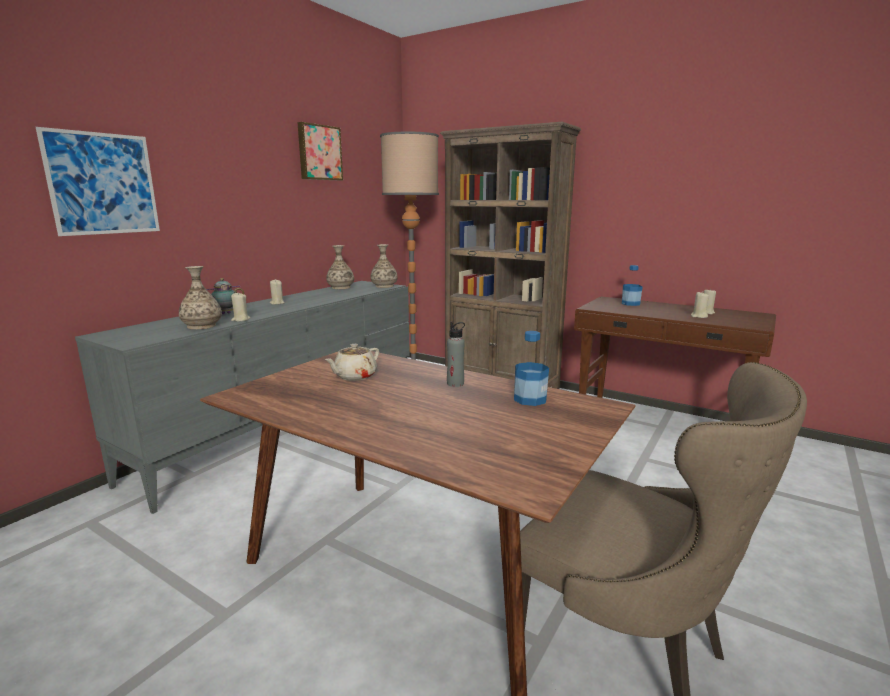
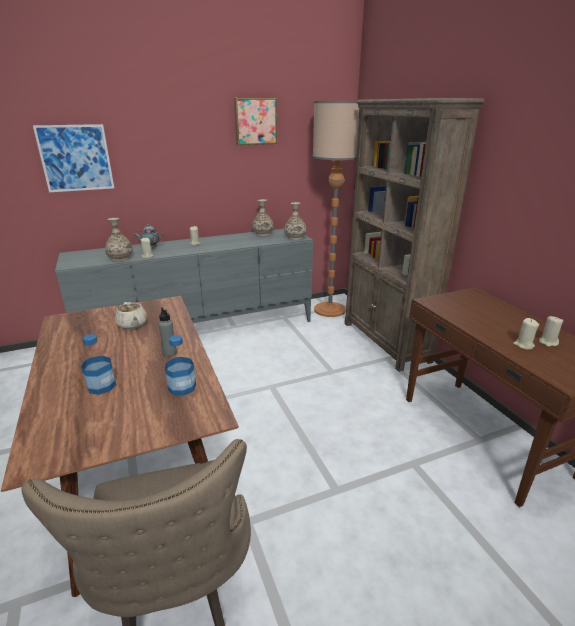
camera: 35 degrees right, 10 degrees up
beige teapot [325,344,379,381] -> beige teapot turned 105 degrees counterclockwise [115,302,147,329]
bottle [622,265,643,306] -> bottle moved to [81,334,116,395]

